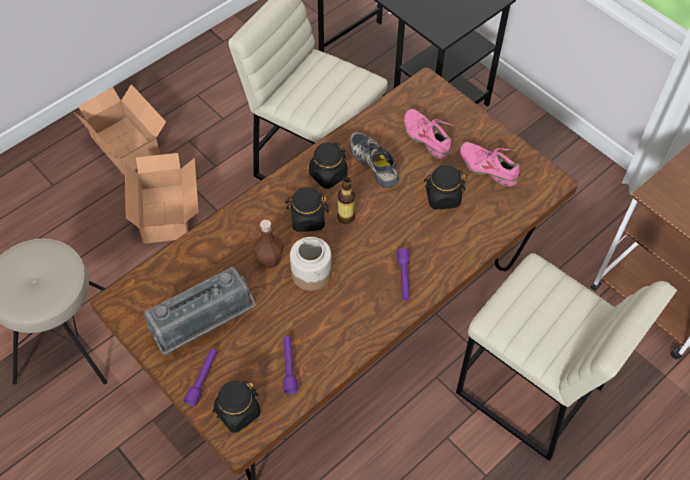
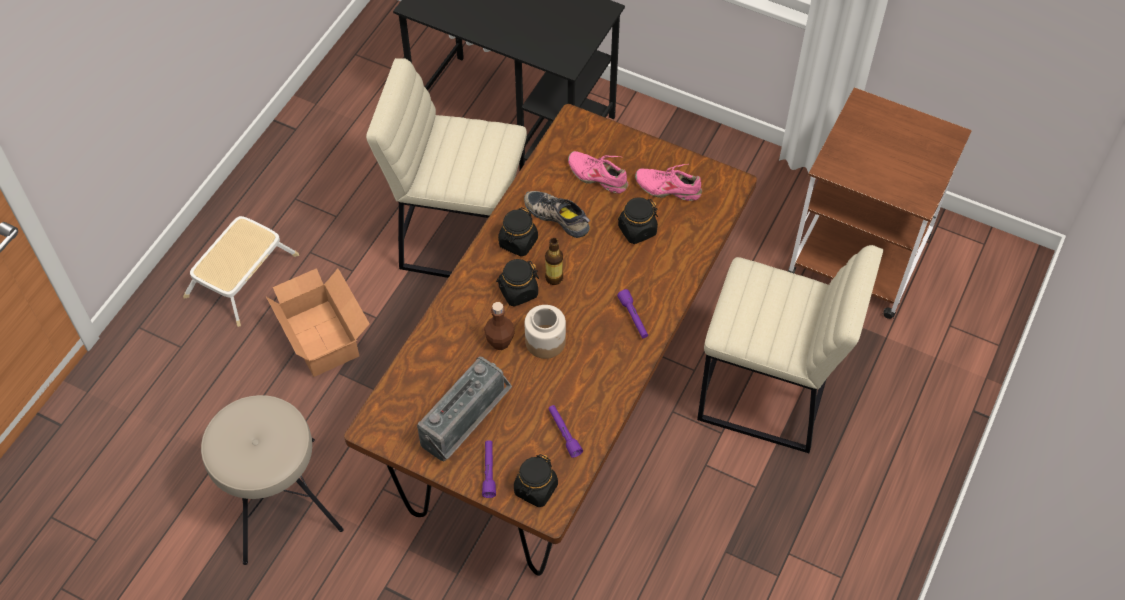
camera: 20 degrees left, 0 degrees up
cardboard box [75,84,166,176] -> beige step ladder [183,216,299,327]

